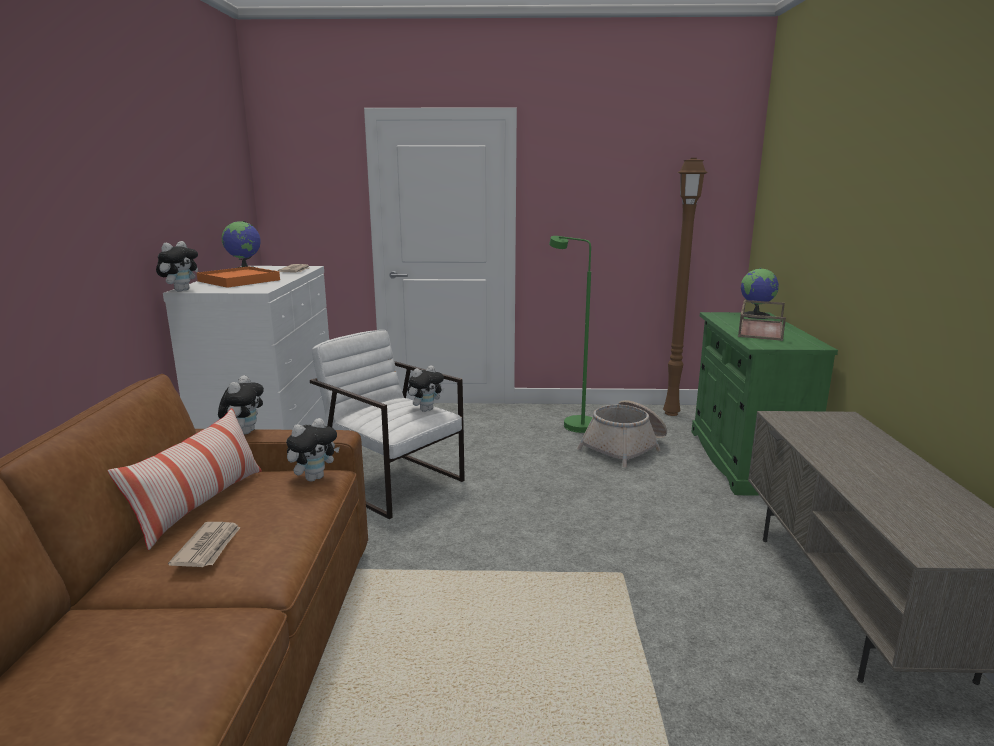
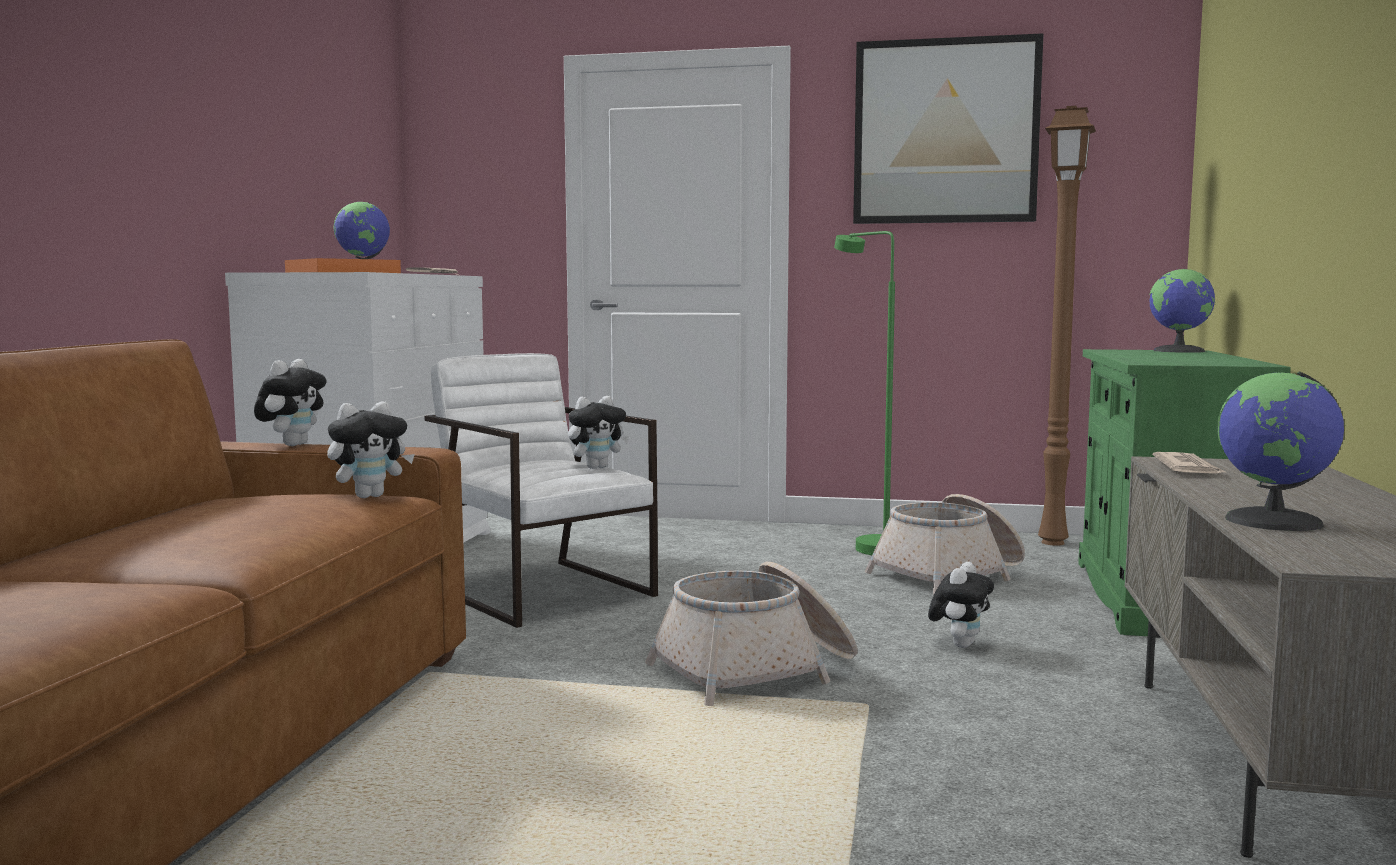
camera: 10 degrees right, 10 degrees down
pillow [108,408,262,550] -> none
plush toy [156,241,198,292] -> plush toy moved to [928,562,994,648]
newspaper [168,522,240,567] -> newspaper moved to [1153,452,1228,474]
brown tray [738,300,786,341] -> none
none -> basket [645,562,858,706]
none -> picture [853,33,1043,224]
none -> globe [1217,372,1345,531]

